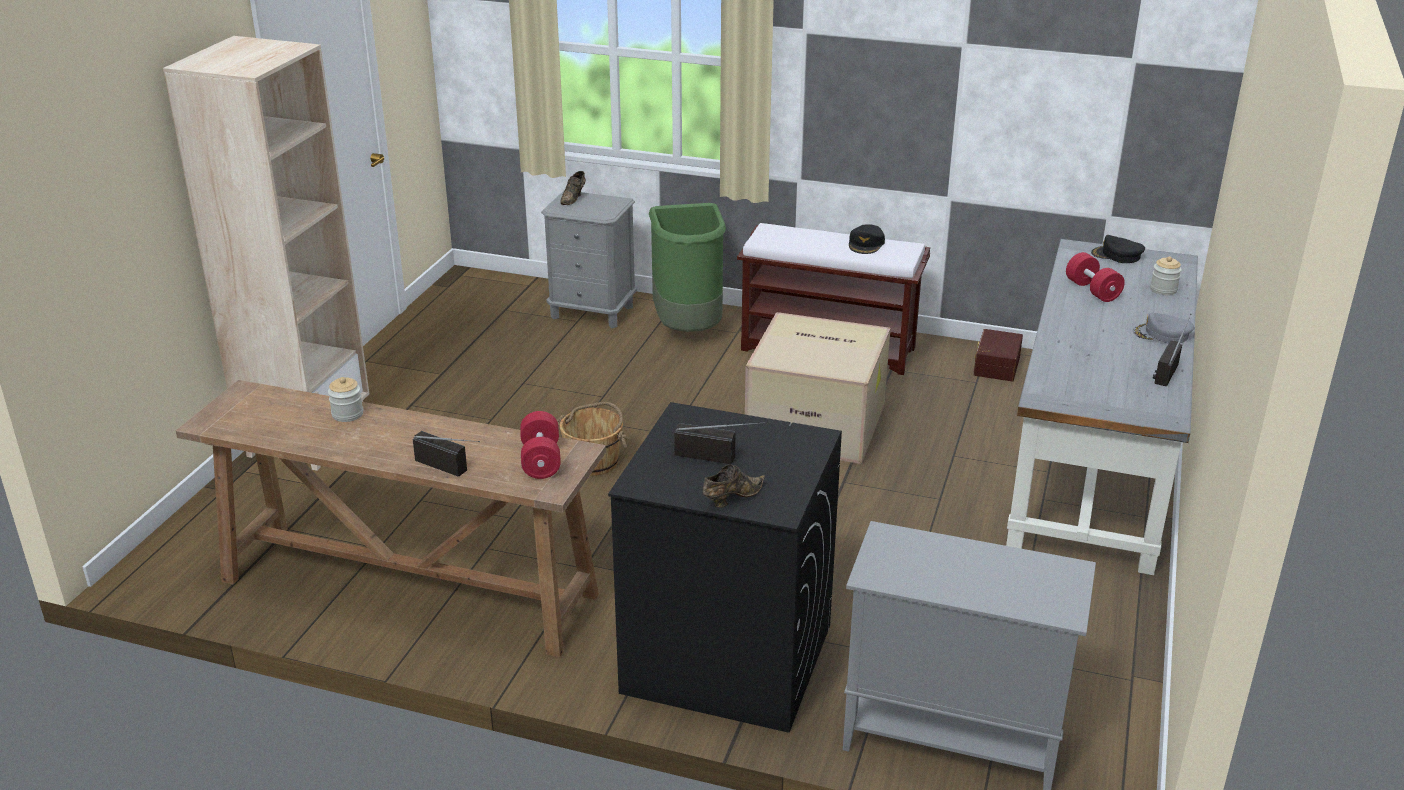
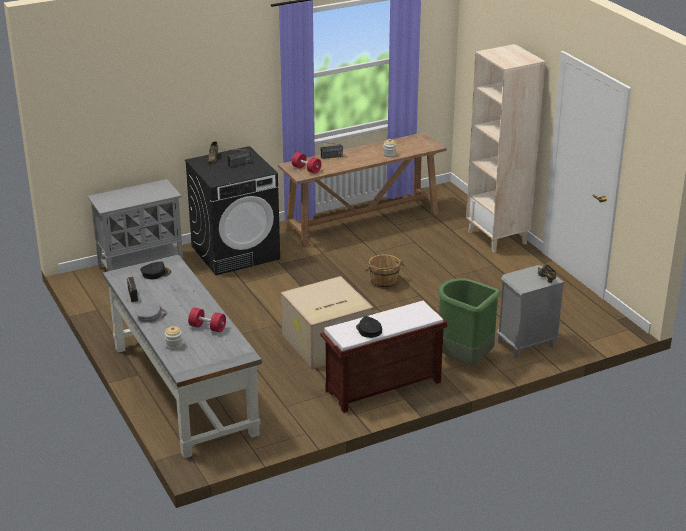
camera: 135 degrees right, 0 degrees up
brown storage box [974,329,1023,381] -> none
black cap [1091,235,1145,263] -> black cap moved to [140,262,171,279]

